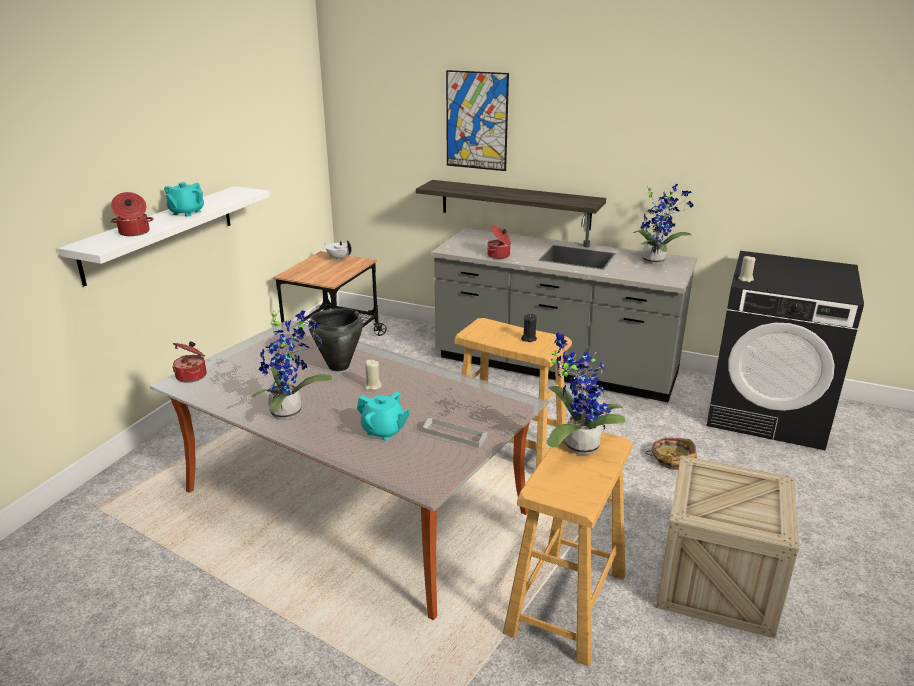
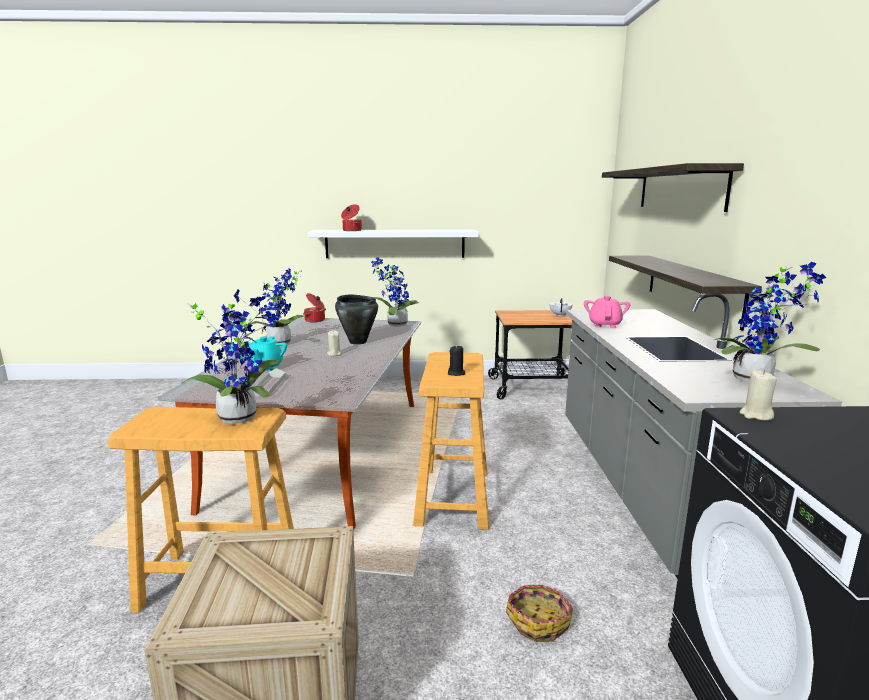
camera: 65 degrees right, 10 degrees down
turquoise teapot [164,182,204,217] -> none
picture [446,70,509,171] -> shelf [602,163,744,212]
cooking pot [487,225,511,259] -> pink teapot [584,296,631,328]
none -> potted plant [371,257,419,326]

